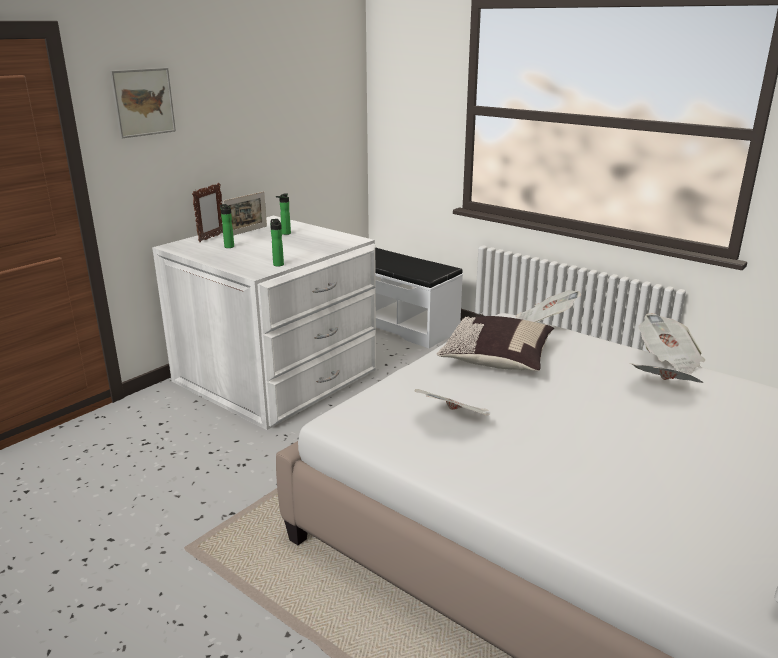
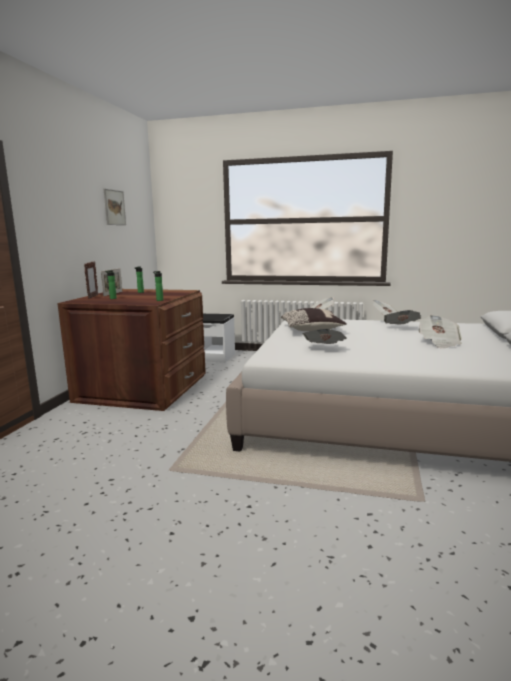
camera: 25 degrees left, 10 degrees down
picture [110,68,176,138] -> picture moved to [104,189,126,225]
white dresser [152,216,376,430] -> brown dresser [57,289,206,411]
none -> newspaper [418,315,462,349]

